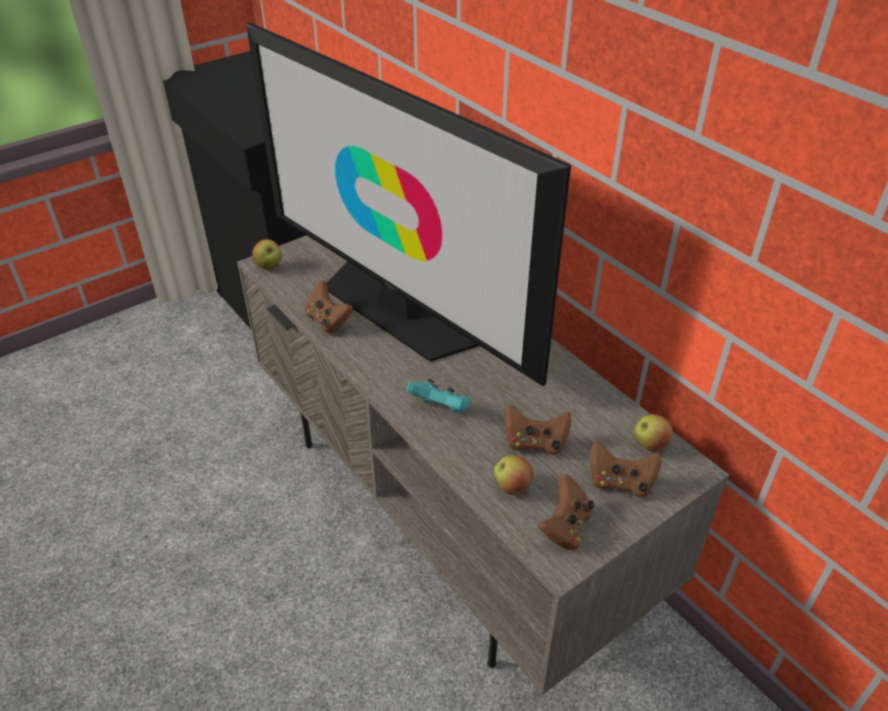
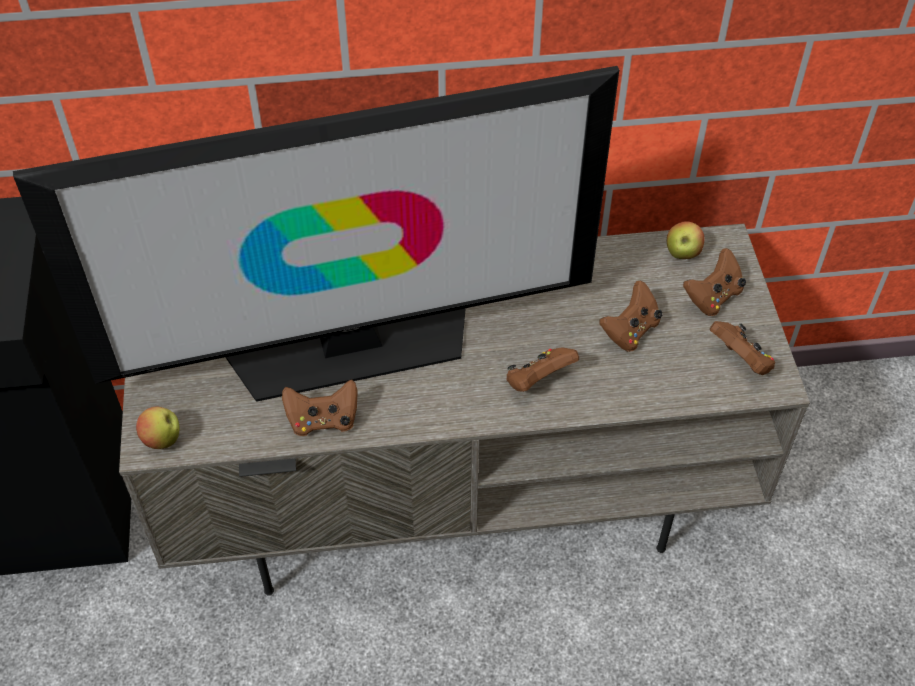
camera: 60 degrees left, 10 degrees up
turquoise game controller [407,379,470,414] -> brown game controller [506,347,579,392]
apple [494,455,534,495] -> none

